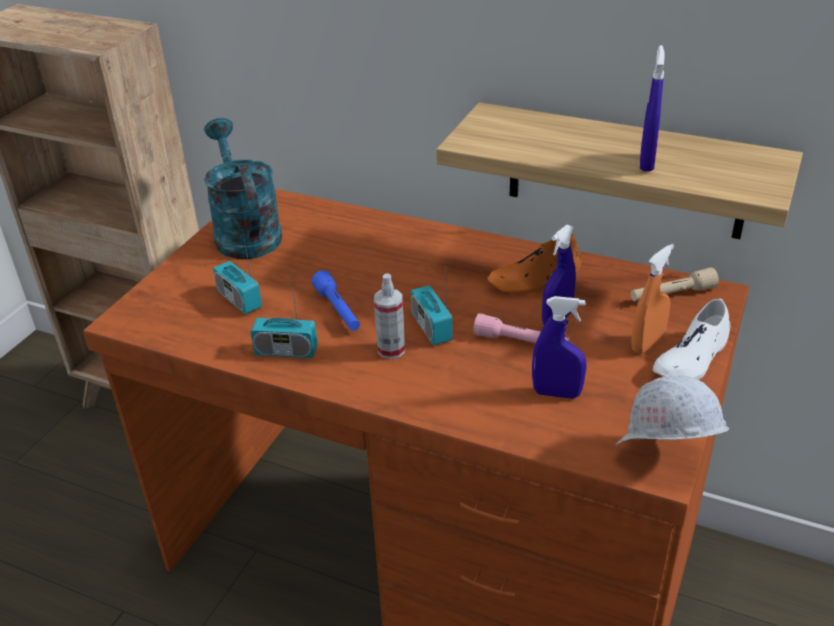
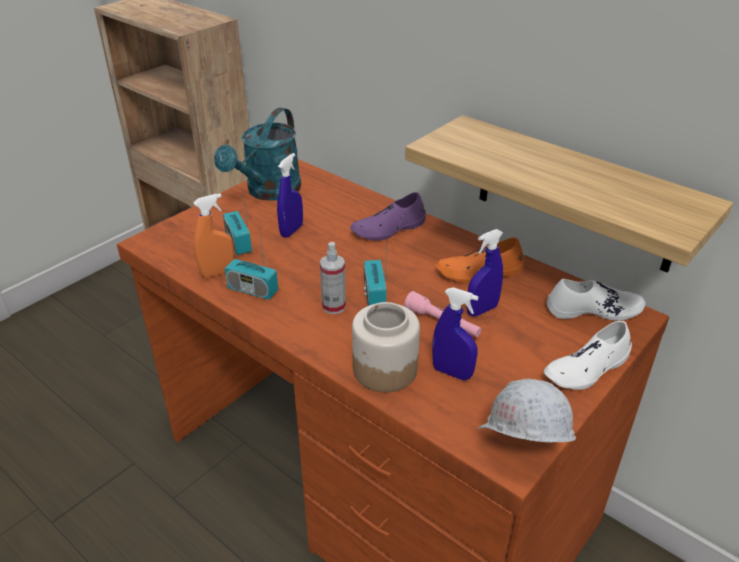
camera: 15 degrees right, 0 degrees up
turquoise watering can [204,118,282,259] -> turquoise watering can turned 150 degrees counterclockwise [214,107,301,200]
blue flashlight [311,270,360,331] -> none
orange spray bottle [631,244,675,354] -> orange spray bottle moved to [193,193,235,278]
beige flashlight [631,267,719,301] -> white shoe [547,279,645,321]
blue spray bottle [640,45,665,172] -> blue spray bottle moved to [277,153,303,238]
none -> purple shoe [350,192,426,241]
none -> jar [352,302,420,392]

